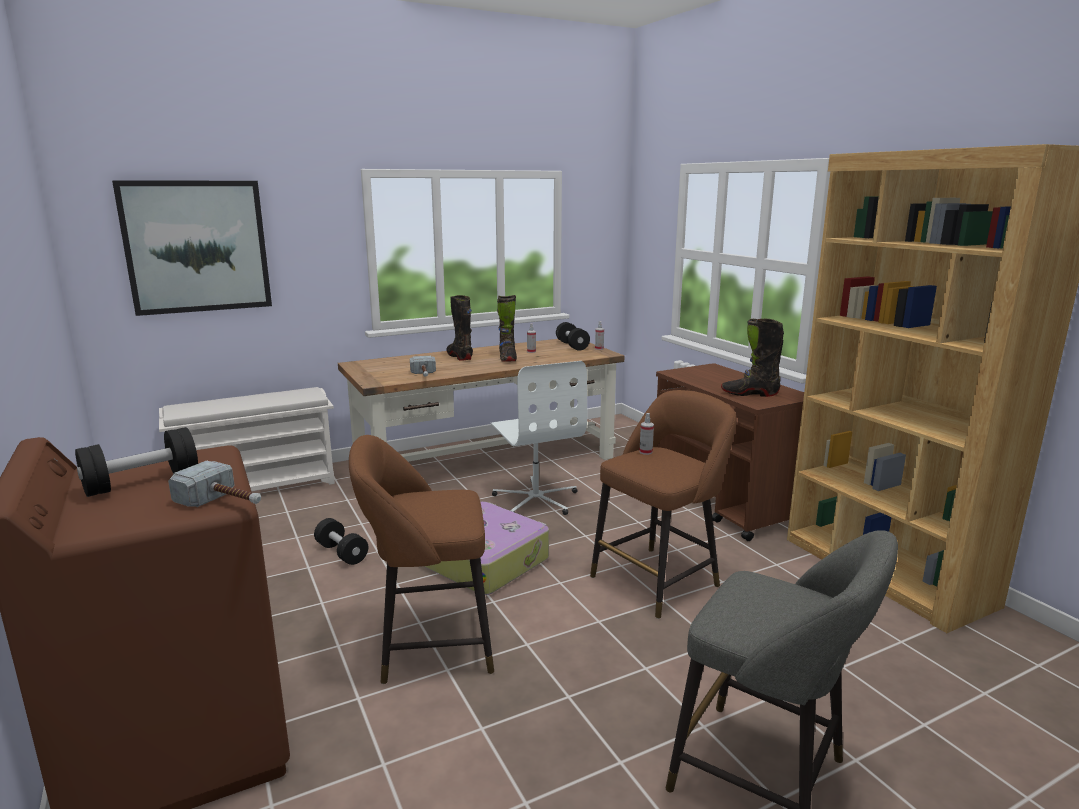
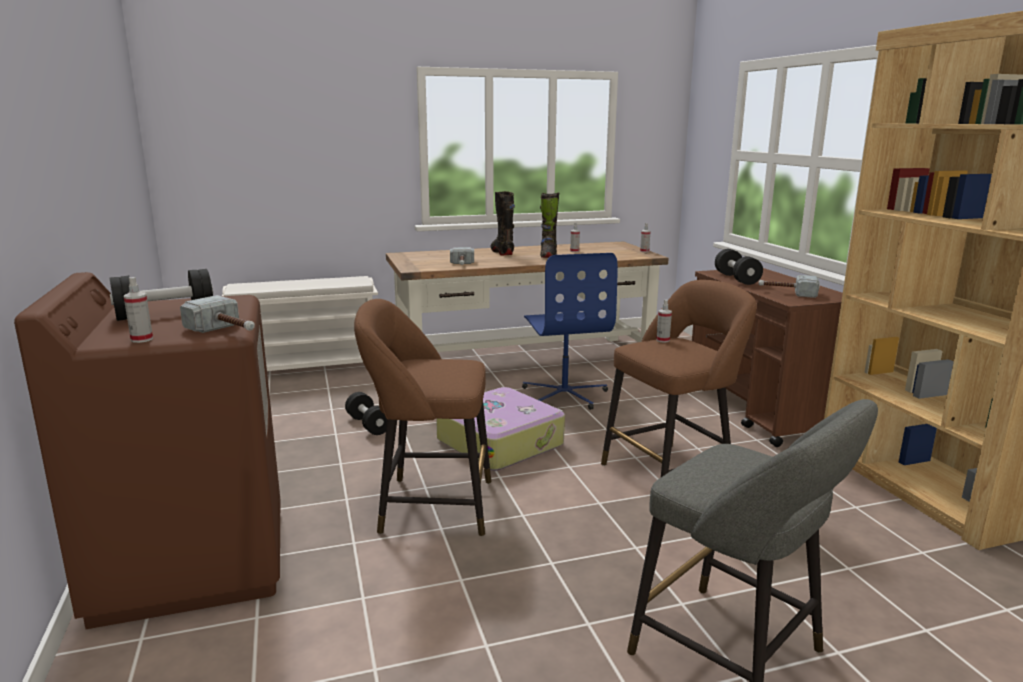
camera: 10 degrees right, 0 degrees up
picture [112,180,272,316] -> none
white office chair [490,361,587,515] -> blue office chair [522,253,618,410]
black dumbbell [556,322,590,351] -> black dumbbell moved to [715,249,763,285]
black boot [721,319,784,397] -> hammer [759,275,820,298]
none -> spray bottle [124,277,153,343]

